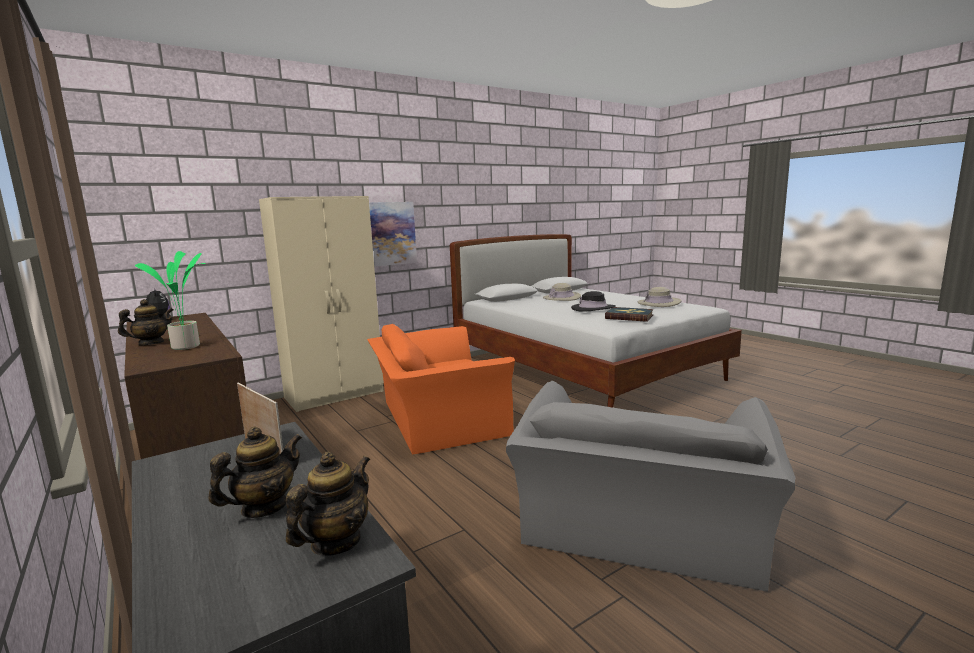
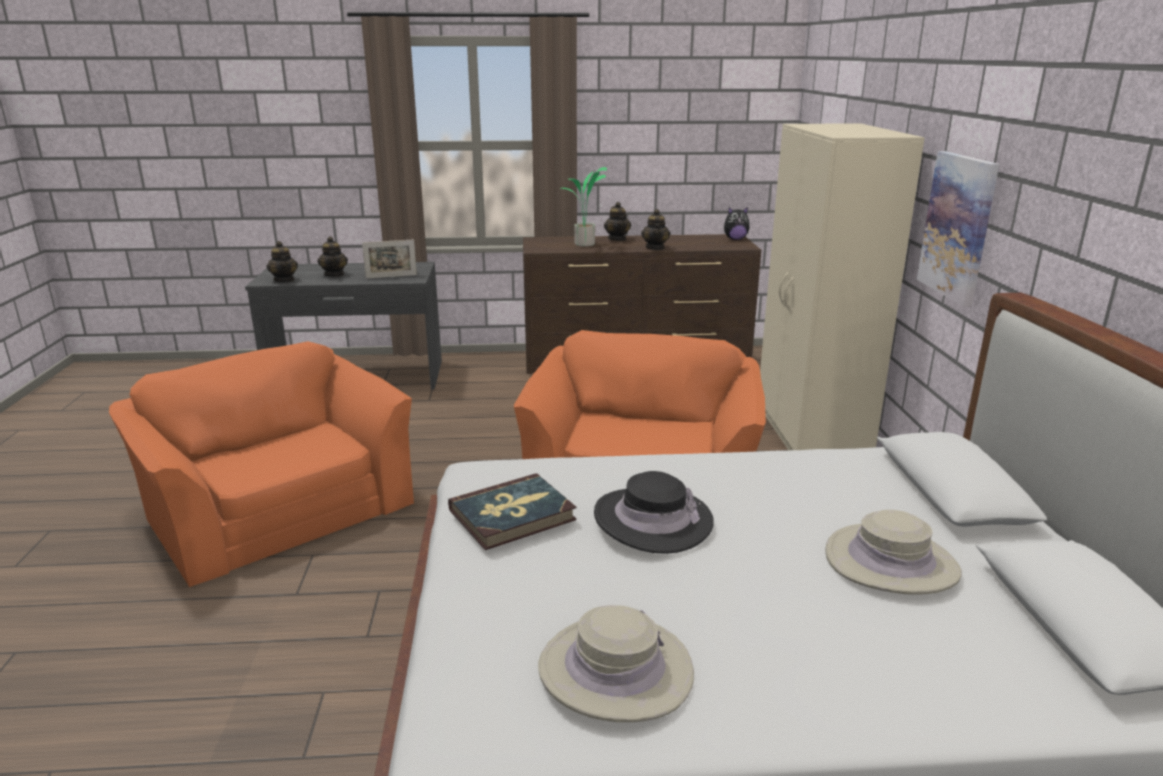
camera: 120 degrees right, 10 degrees up
grey armchair [506,381,796,592] -> orange armchair [109,341,414,587]
none -> teapot [641,209,670,250]

